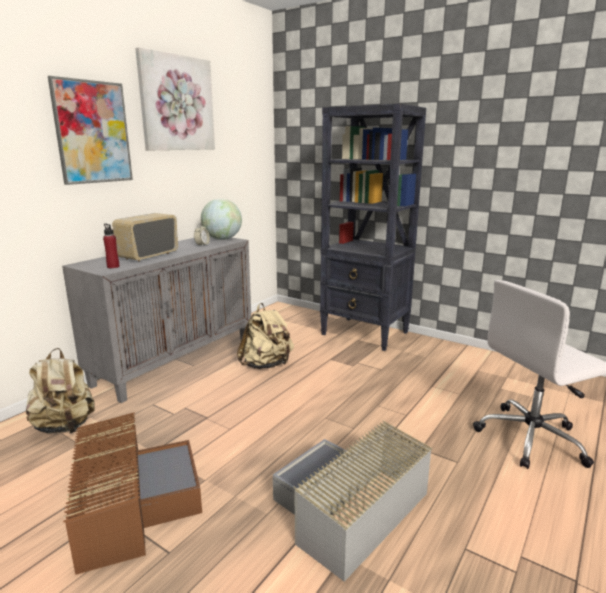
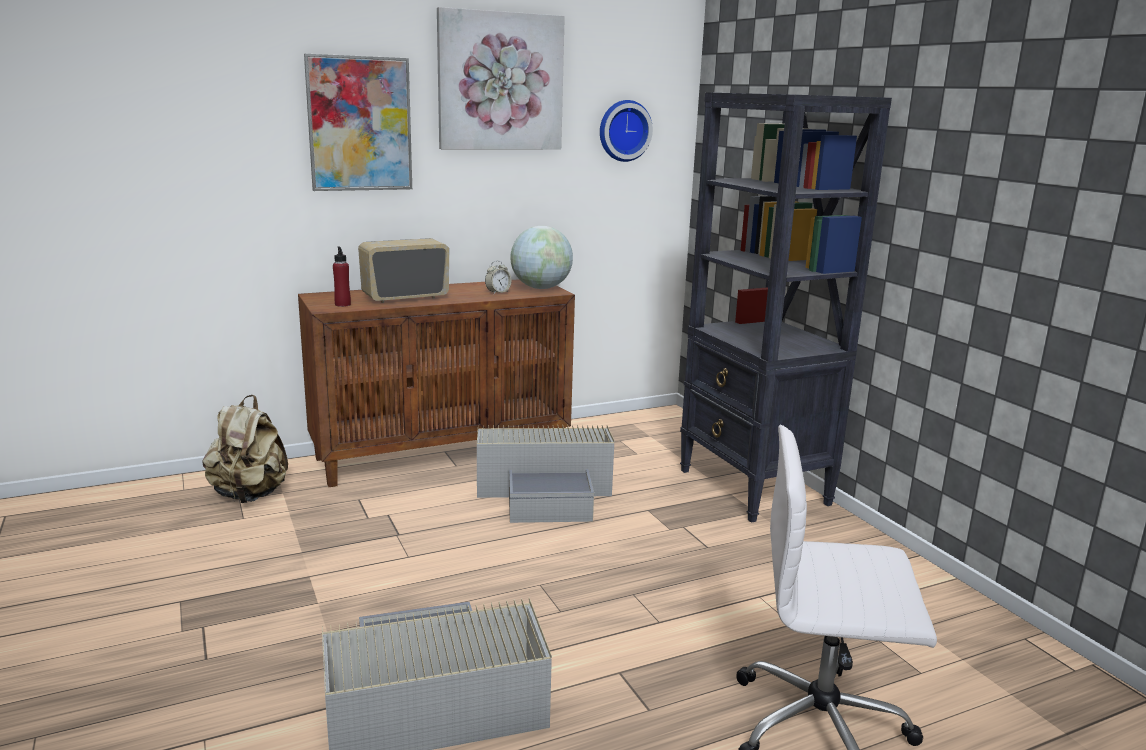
camera: 30 degrees right, 0 degrees up
grey cabinet [62,237,251,403] -> brown cabinet [298,279,575,487]
brown storage box [63,412,202,575] -> none
beige backpack [237,303,294,369] -> grey storage box [477,425,614,523]
none -> wall clock [600,100,653,162]

